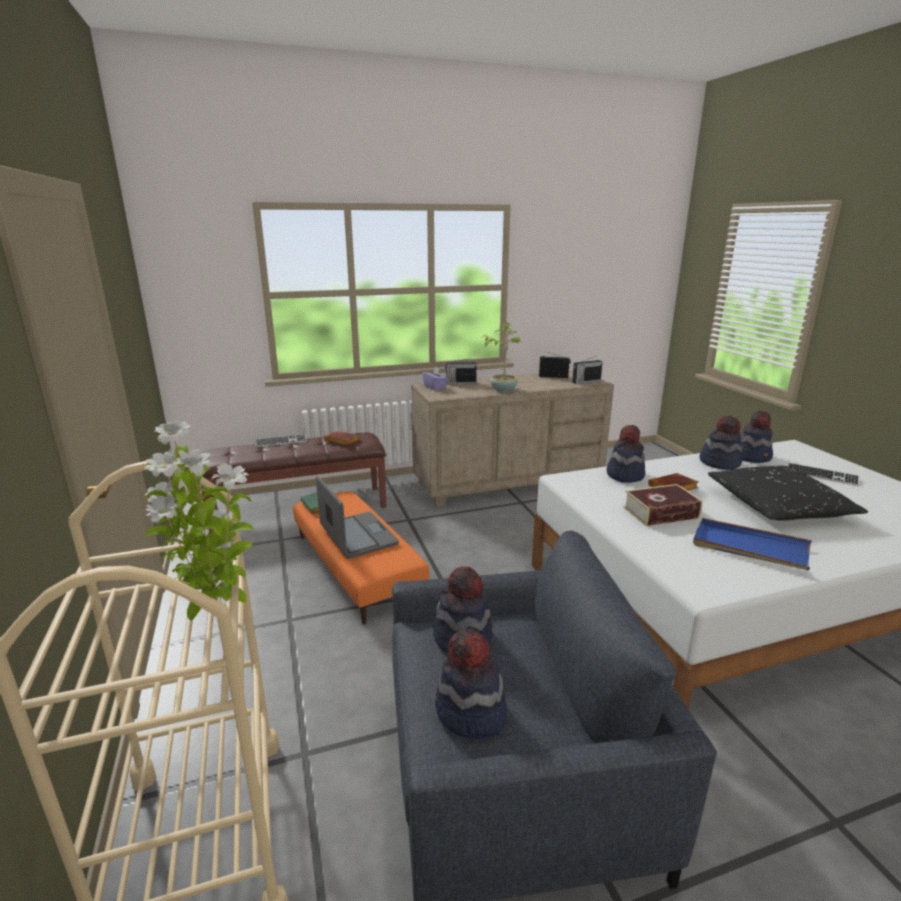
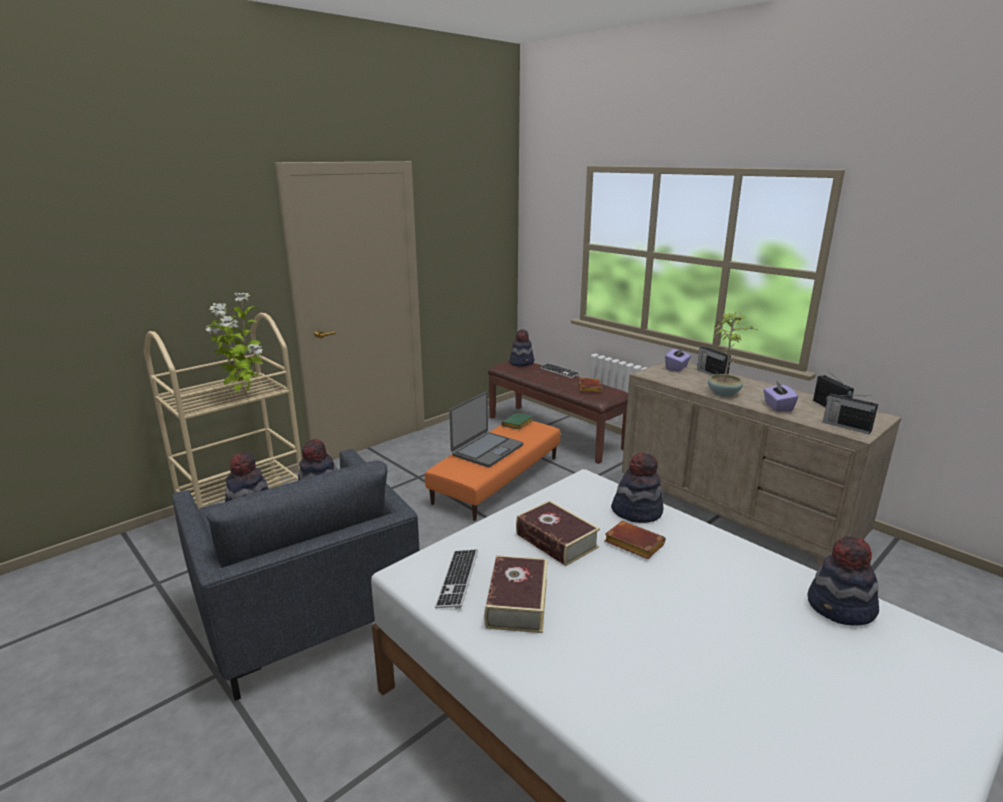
camera: 65 degrees right, 0 degrees up
blue tray [693,518,812,571] -> book [484,555,548,633]
hat [700,415,742,470] -> hat moved to [509,329,534,367]
black pillow [708,466,868,521] -> none
keyboard [788,463,859,486] -> keyboard moved to [435,549,478,609]
none -> purple tissue box [763,381,798,412]

